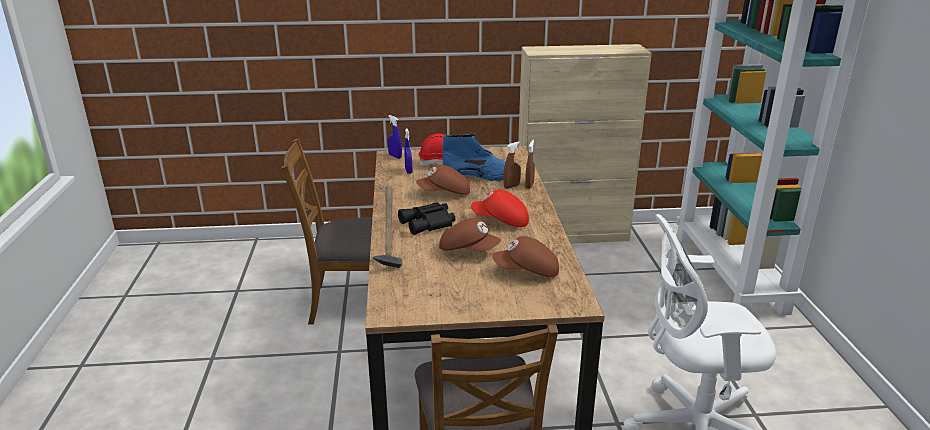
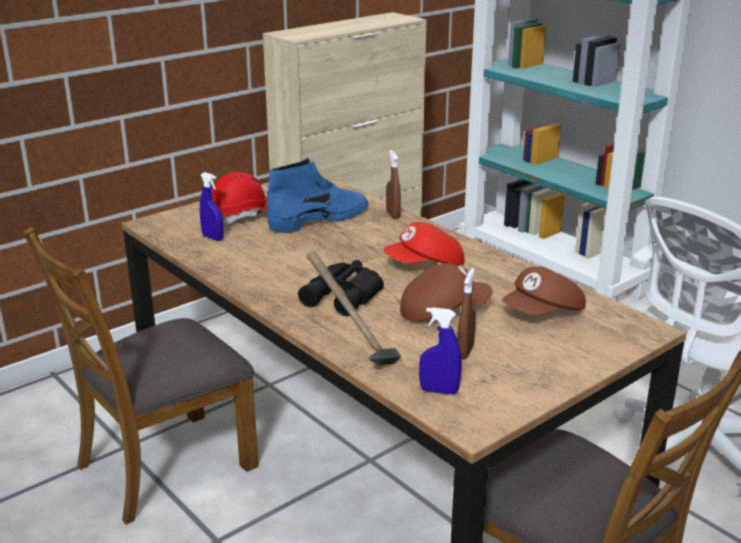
camera: 35 degrees left, 0 degrees up
blue spray bottle [388,115,402,159] -> blue spray bottle moved to [419,307,462,395]
brown cap [416,165,470,195] -> none
brown spray bottle [503,142,521,189] -> brown spray bottle moved to [457,268,476,359]

